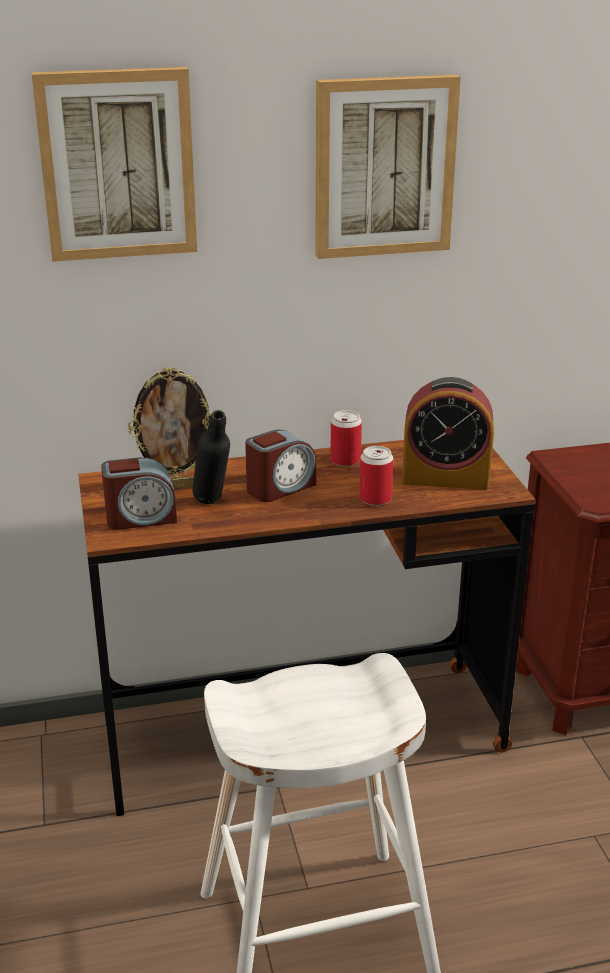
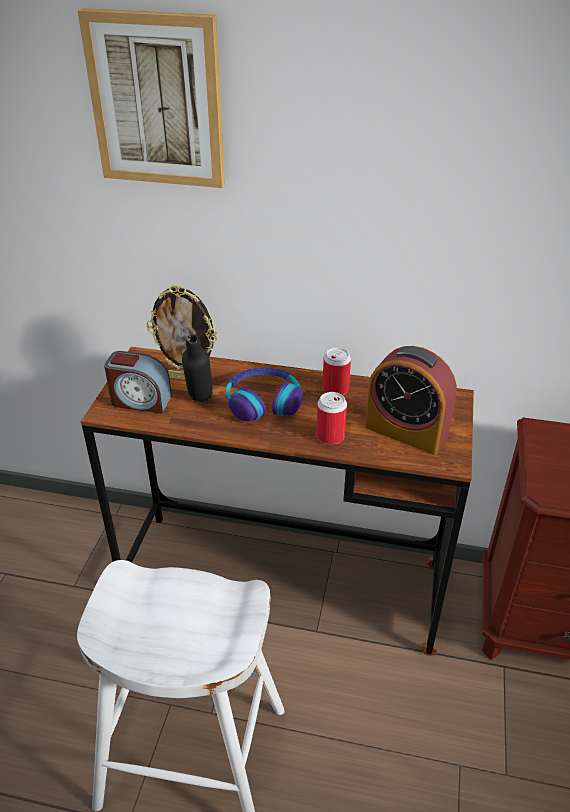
camera: 25 degrees right, 10 degrees up
alarm clock [245,429,316,502] -> headphones [226,367,303,421]
picture [315,75,461,259] -> none

